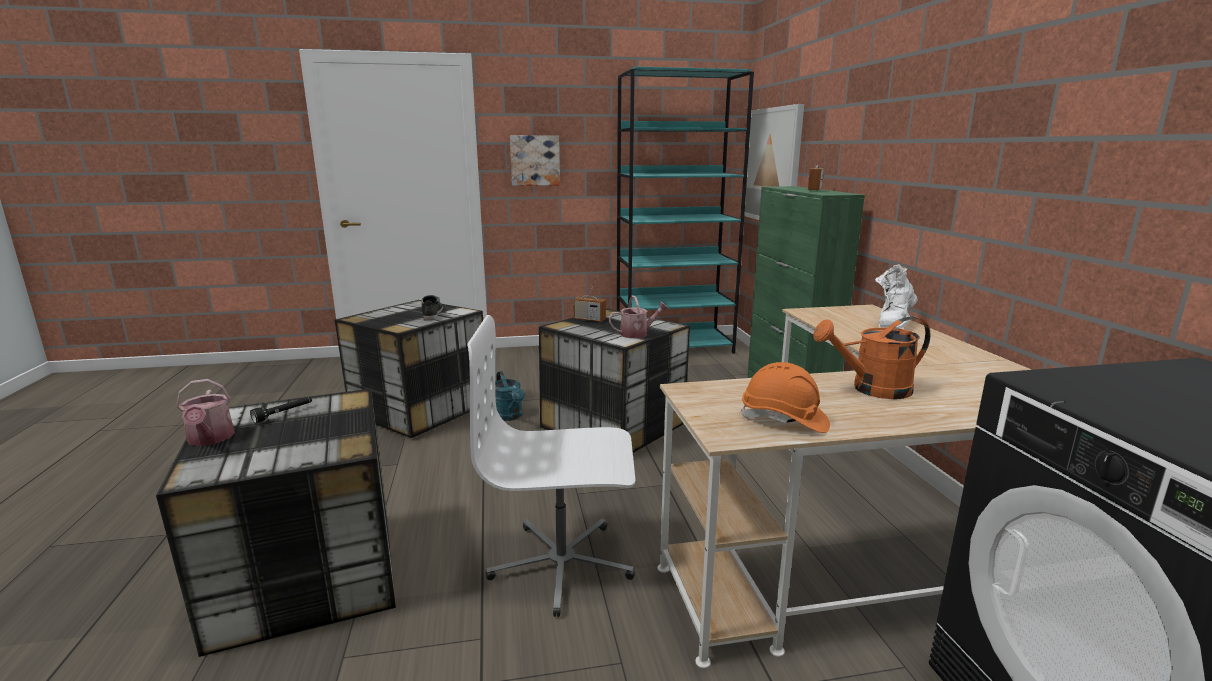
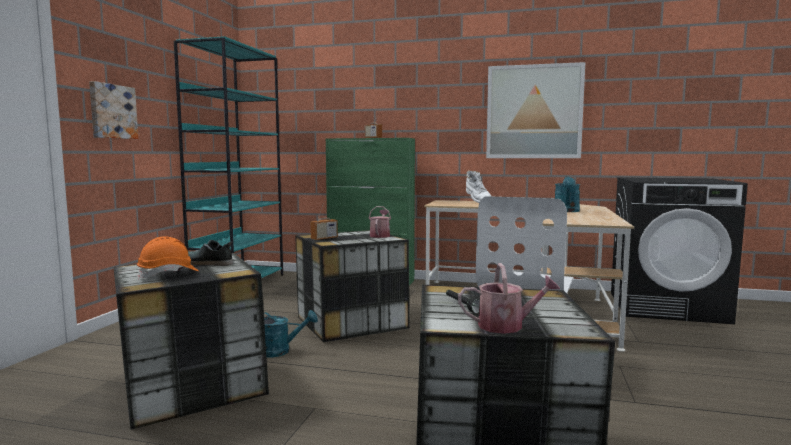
camera: 65 degrees left, 10 degrees down
orange hard hat [740,362,830,433] -> orange hard hat moved to [137,236,198,279]
picture [744,104,804,220] -> picture moved to [486,62,585,158]
orange watering can [813,316,930,399] -> turquoise watering can [555,176,580,212]

